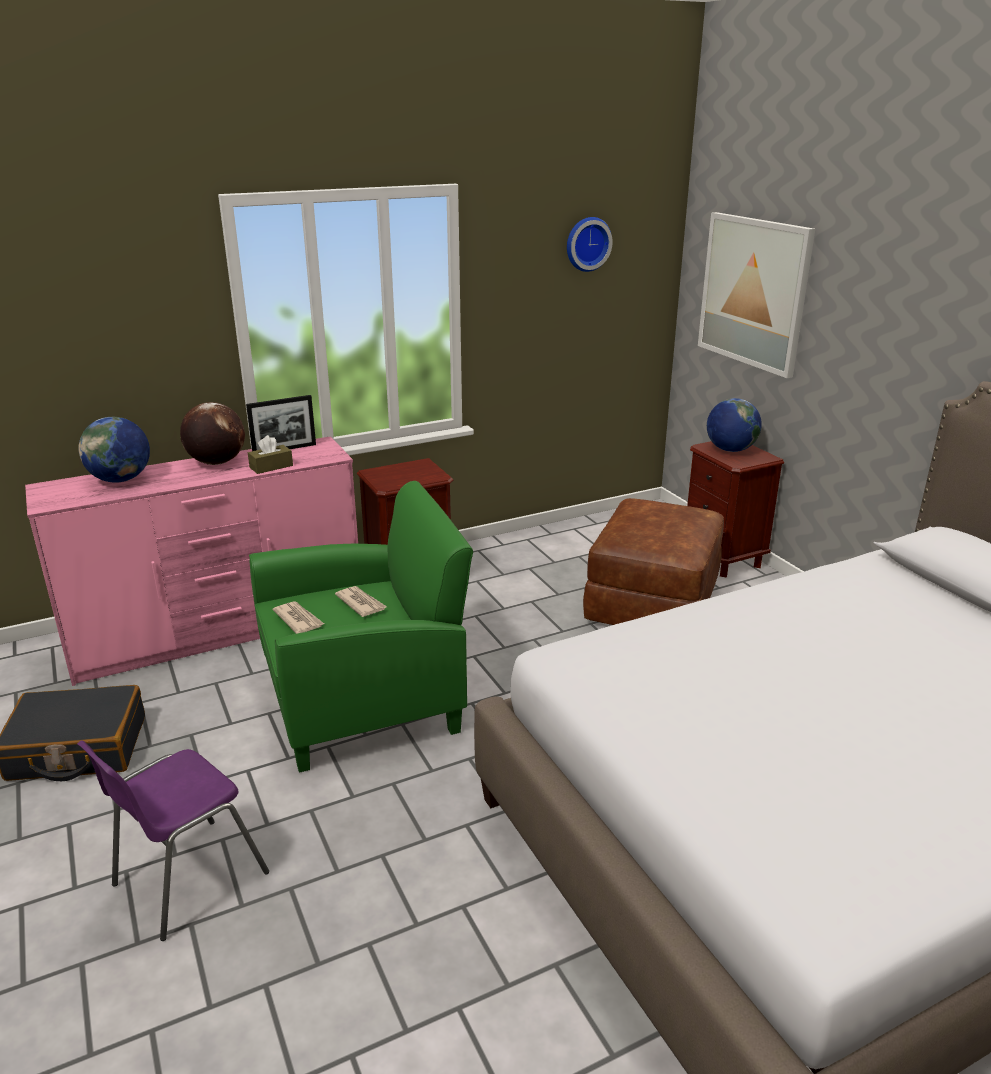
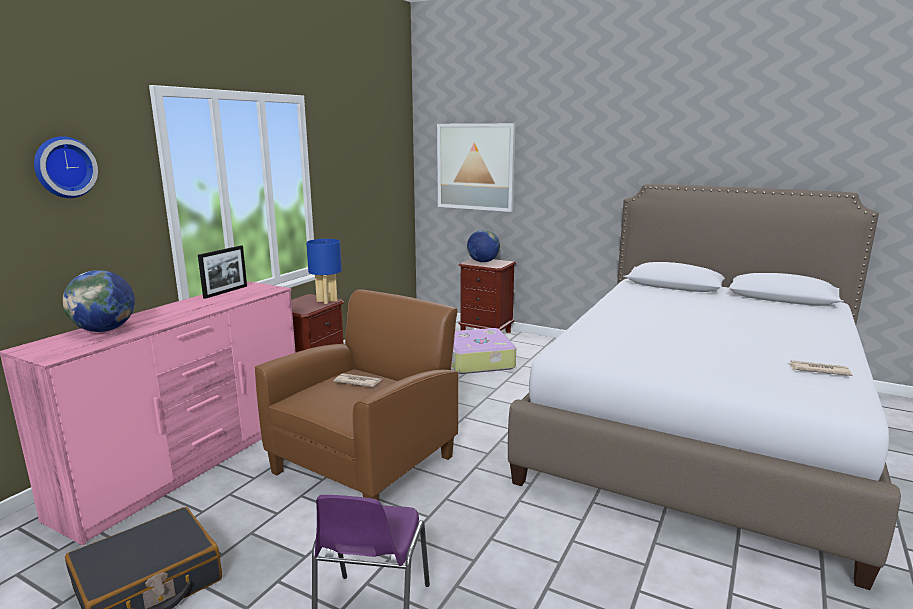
camera: 35 degrees left, 10 degrees down
globe [180,402,245,465] -> none
brown tissue box [248,435,293,474] -> none
green armchair [249,481,473,772] -> brown armchair [255,289,458,501]
newspaper [273,601,324,634] -> newspaper moved to [788,360,852,376]
wall clock [567,217,613,272] -> wall clock moved to [34,136,98,198]
brown ottoman [583,498,724,625] -> suitcase [452,328,516,374]
none -> blue table lamp [306,239,342,304]

